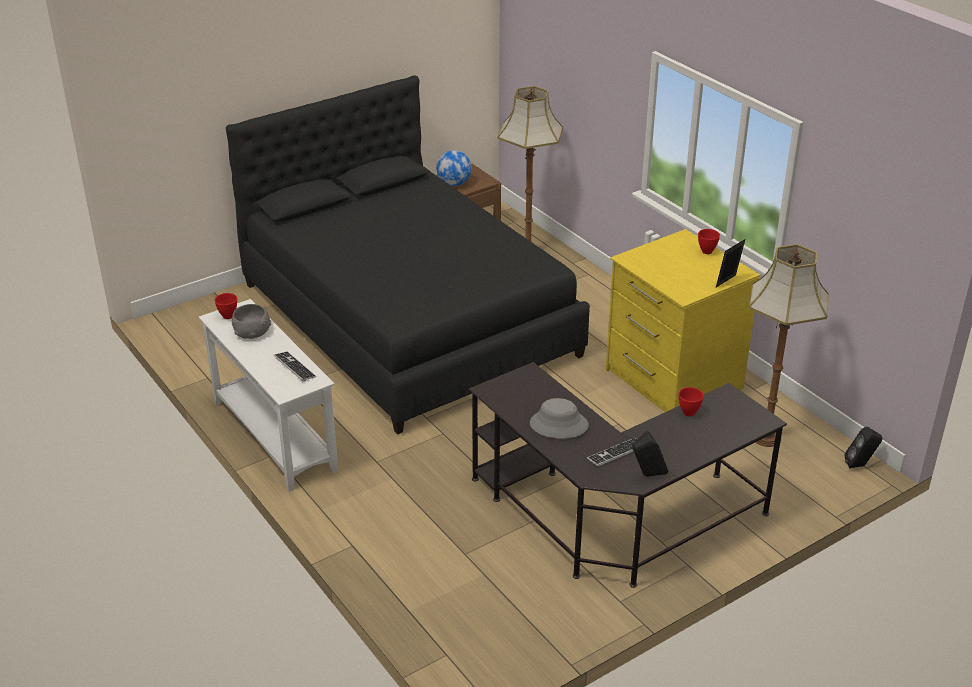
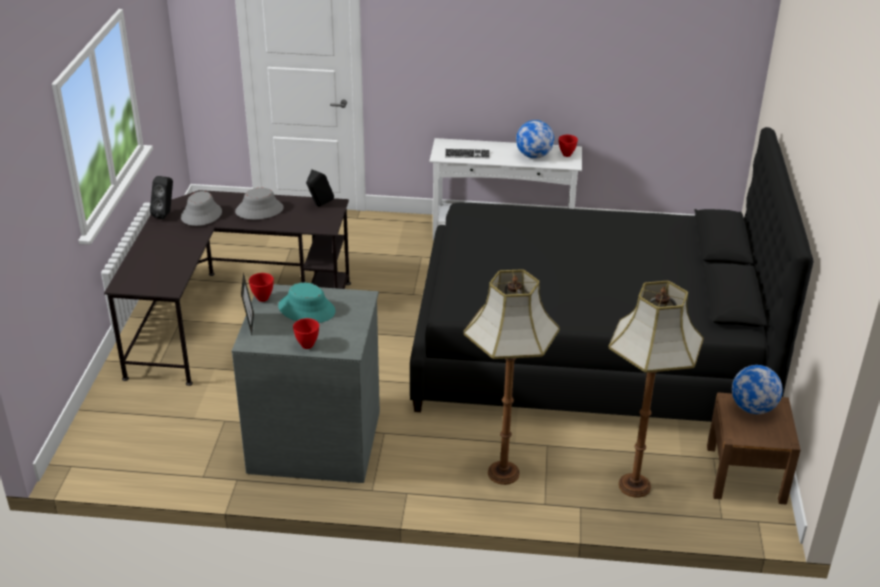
camera: 130 degrees right, 0 degrees up
grey bowl [232,304,271,339] -> globe [516,120,554,159]
keyboard [587,438,637,467] -> grey hat [181,191,222,226]
yellow dresser [606,229,760,412] -> grey dresser [232,284,380,483]
red bowl [679,387,704,416] -> red bowl moved to [249,273,274,302]
floor lamp [748,244,829,447] -> floor lamp moved to [463,269,560,485]
black speaker [845,427,882,468] -> black speaker moved to [306,170,334,207]
none -> turquoise hat [278,282,335,323]

